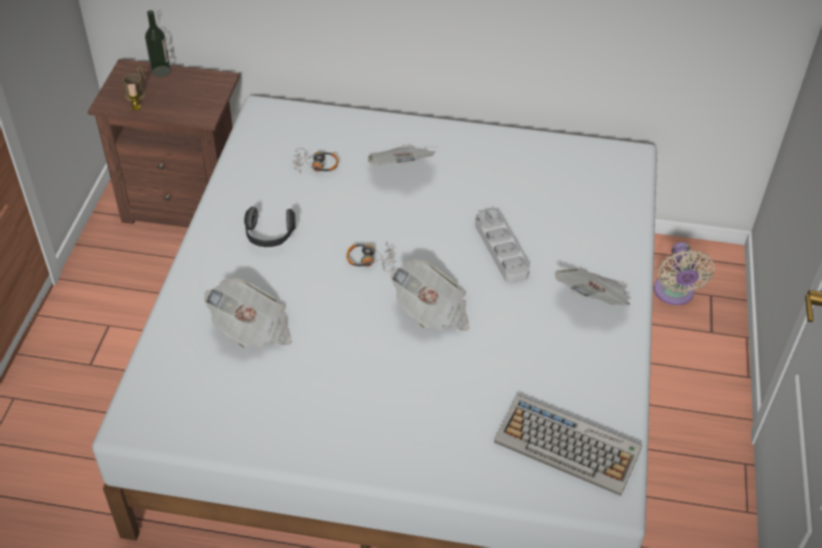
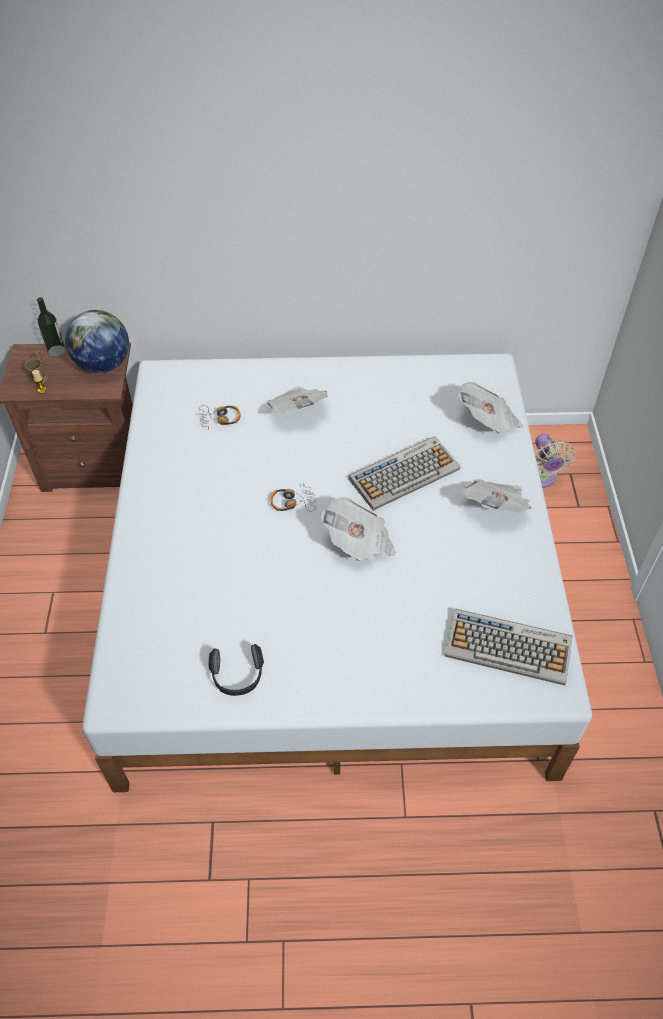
camera: 10 degrees left, 5 degrees up
newspaper [204,278,292,349] -> newspaper moved to [457,382,523,432]
headphones [244,207,296,247] -> headphones moved to [208,644,264,696]
grey tray [475,210,530,283] -> keyboard [349,436,460,511]
none -> globe [65,310,129,373]

